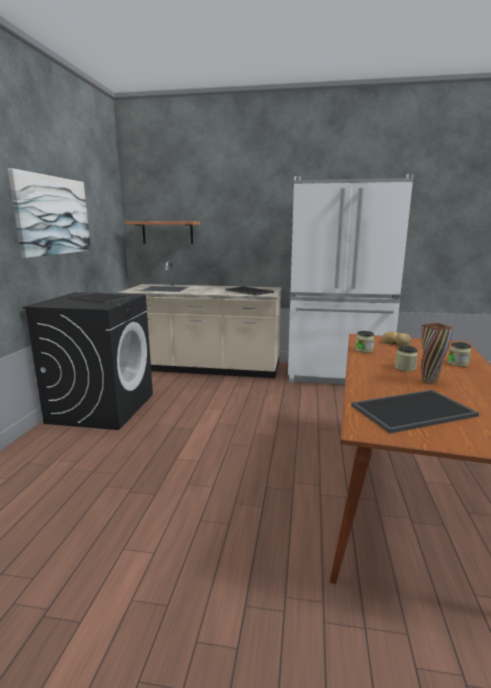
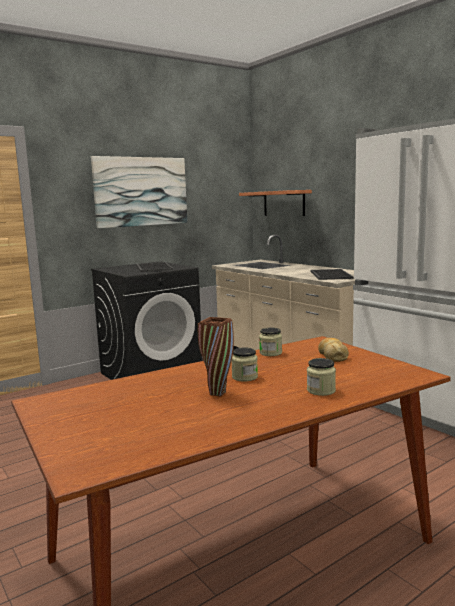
camera: 45 degrees right, 5 degrees down
tray [351,390,479,433] -> none

